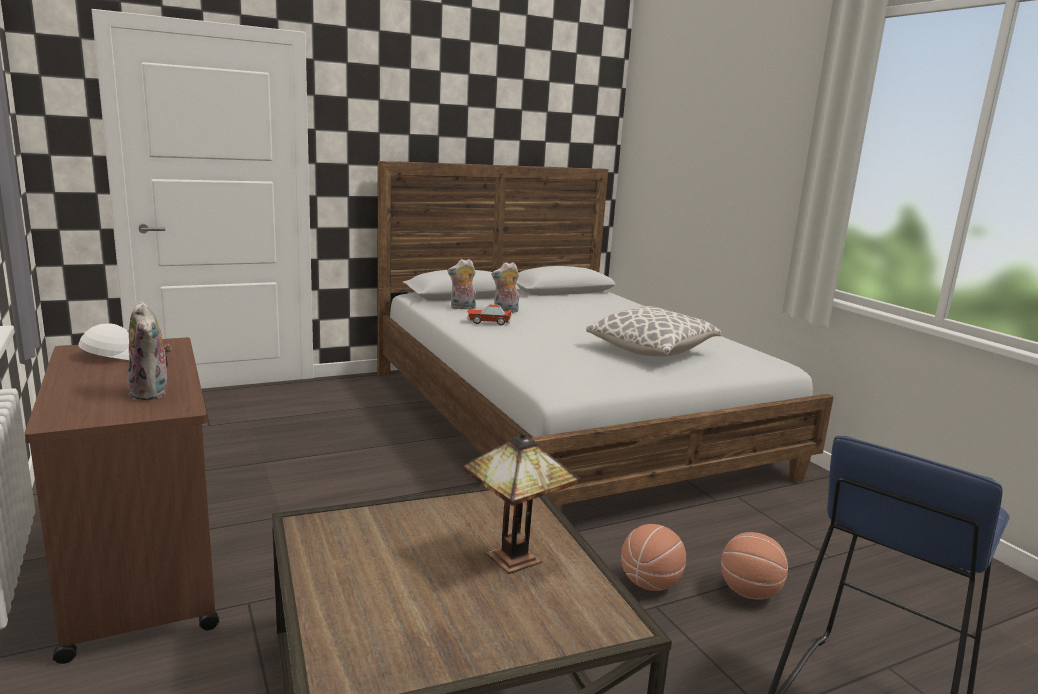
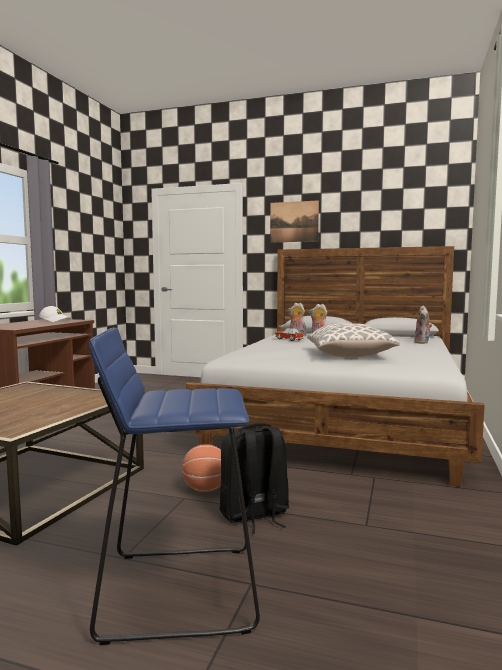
camera: 45 degrees right, 10 degrees down
plush toy [128,301,172,400] -> plush toy moved to [414,306,432,344]
table lamp [463,433,581,574] -> none
basketball [721,532,788,600] -> black backpack [220,423,289,533]
none -> picture [270,200,319,243]

